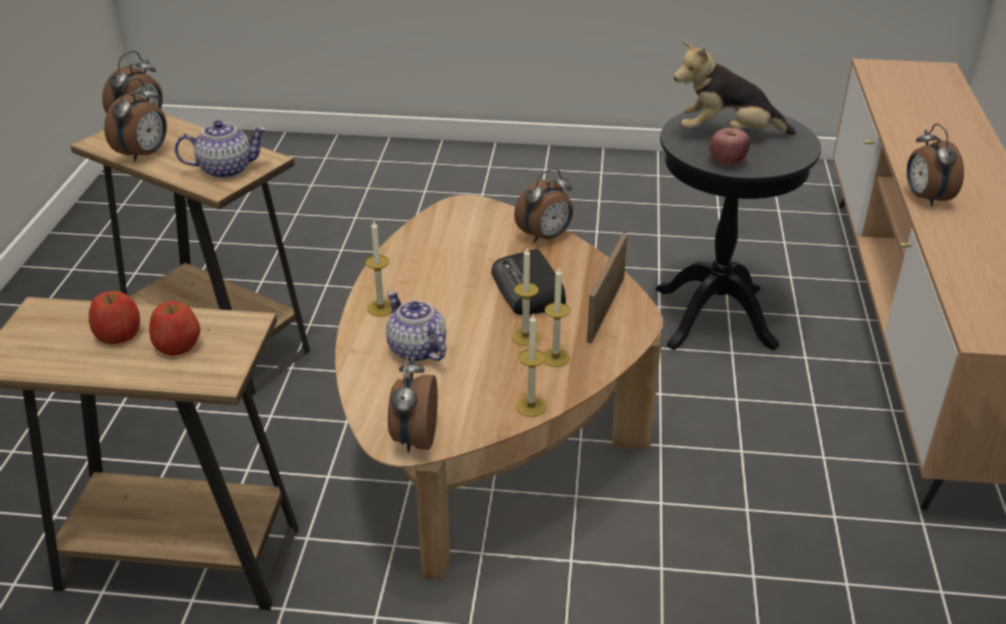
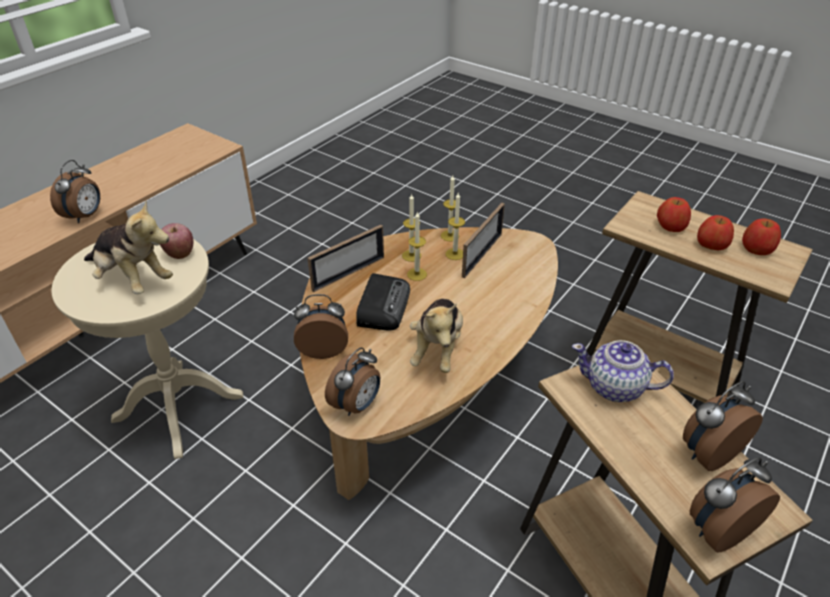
camera: 150 degrees left, 5 degrees up
candle [365,221,392,316] -> candle moved to [445,193,465,260]
teapot [386,291,446,362] -> none
alarm clock [388,355,438,453] -> alarm clock moved to [325,347,380,416]
black side table [656,107,821,350] -> beige side table [51,239,243,459]
none -> plush toy [410,299,463,373]
none -> picture frame [462,203,505,278]
none -> apple [742,219,781,255]

